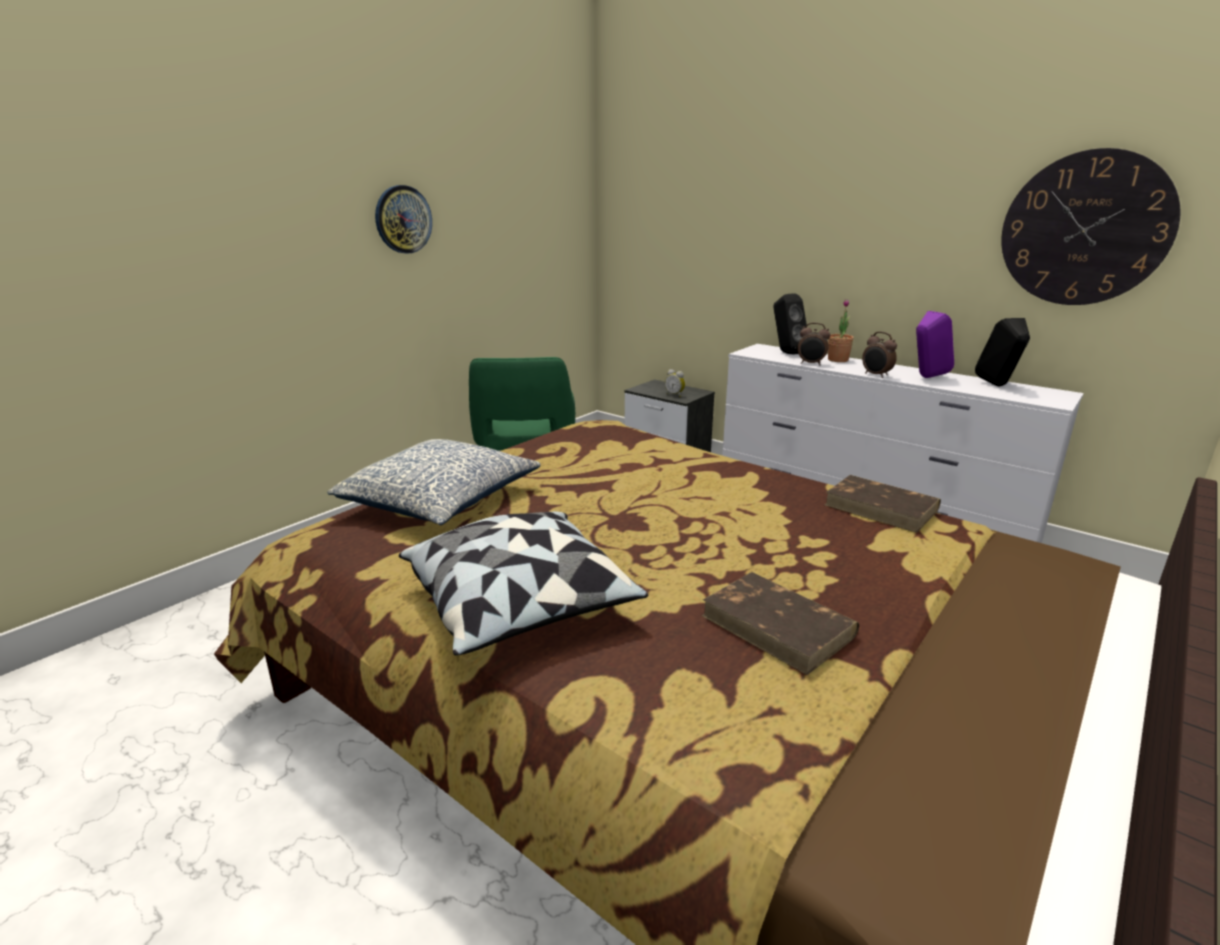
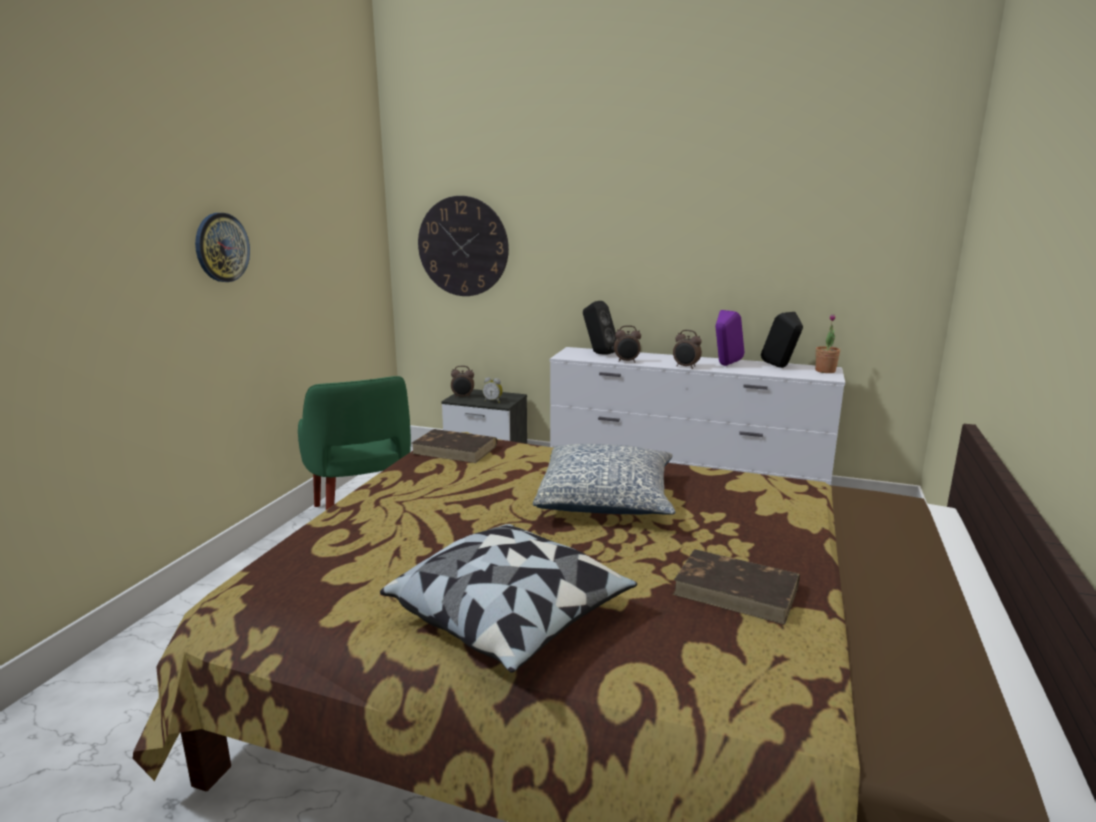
camera: 20 degrees left, 5 degrees down
pillow [327,439,541,525] -> pillow moved to [533,444,675,515]
brown book [825,475,941,533] -> brown book moved to [412,429,497,463]
potted plant [828,299,854,362] -> potted plant moved to [815,314,840,373]
wall clock [1001,148,1181,305] -> wall clock moved to [418,196,509,296]
none -> alarm clock [451,366,474,398]

